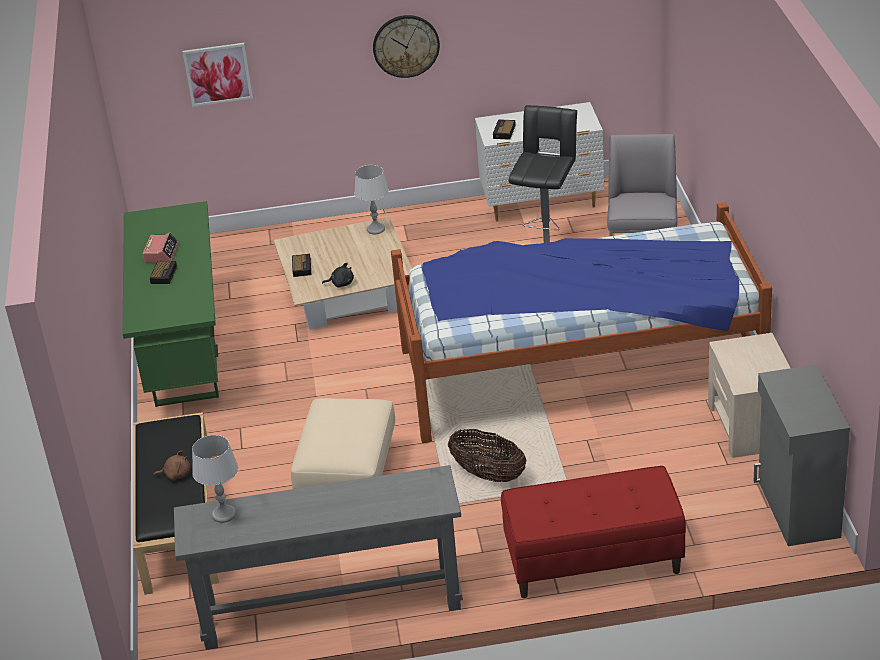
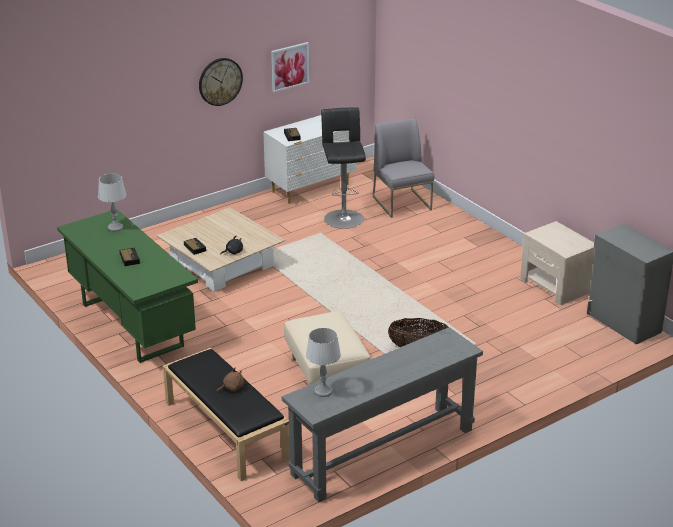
camera: 30 degrees left, 5 degrees down
alarm clock [143,232,179,262] -> none
picture [182,43,253,107] -> picture moved to [271,42,309,93]
grey table lamp [354,165,389,234] -> grey table lamp moved to [98,174,127,231]
bed [391,202,772,443] -> none
red bench [501,466,686,598] -> none

